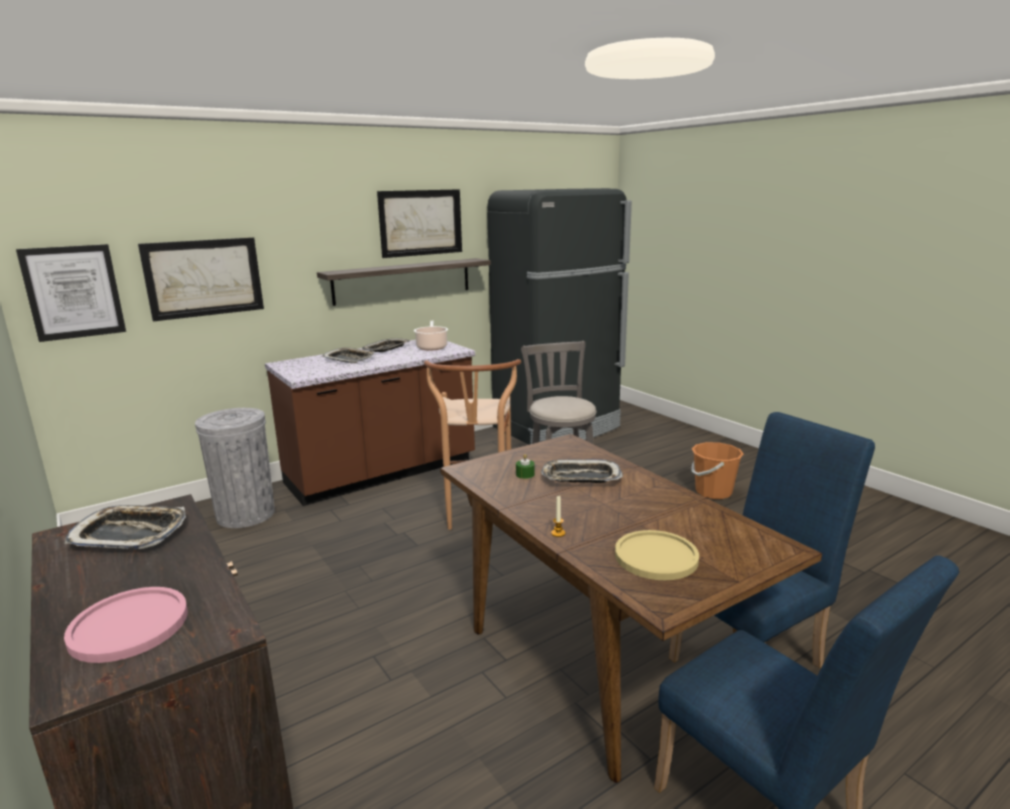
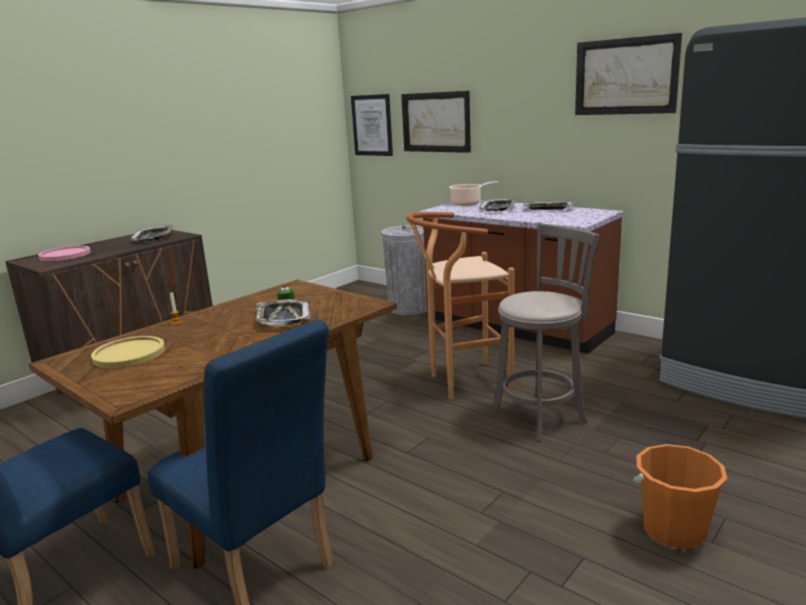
camera: 75 degrees right, 0 degrees up
shelf [317,258,491,306] -> none
cooking pot [414,321,448,351] -> cooking pot moved to [449,181,499,206]

